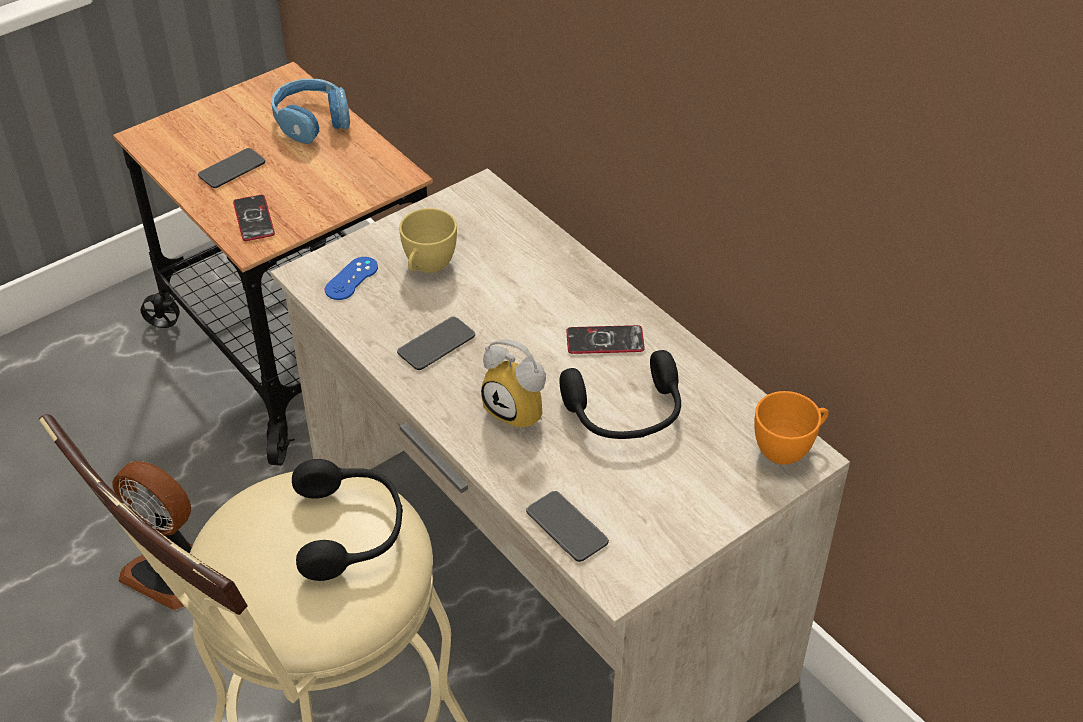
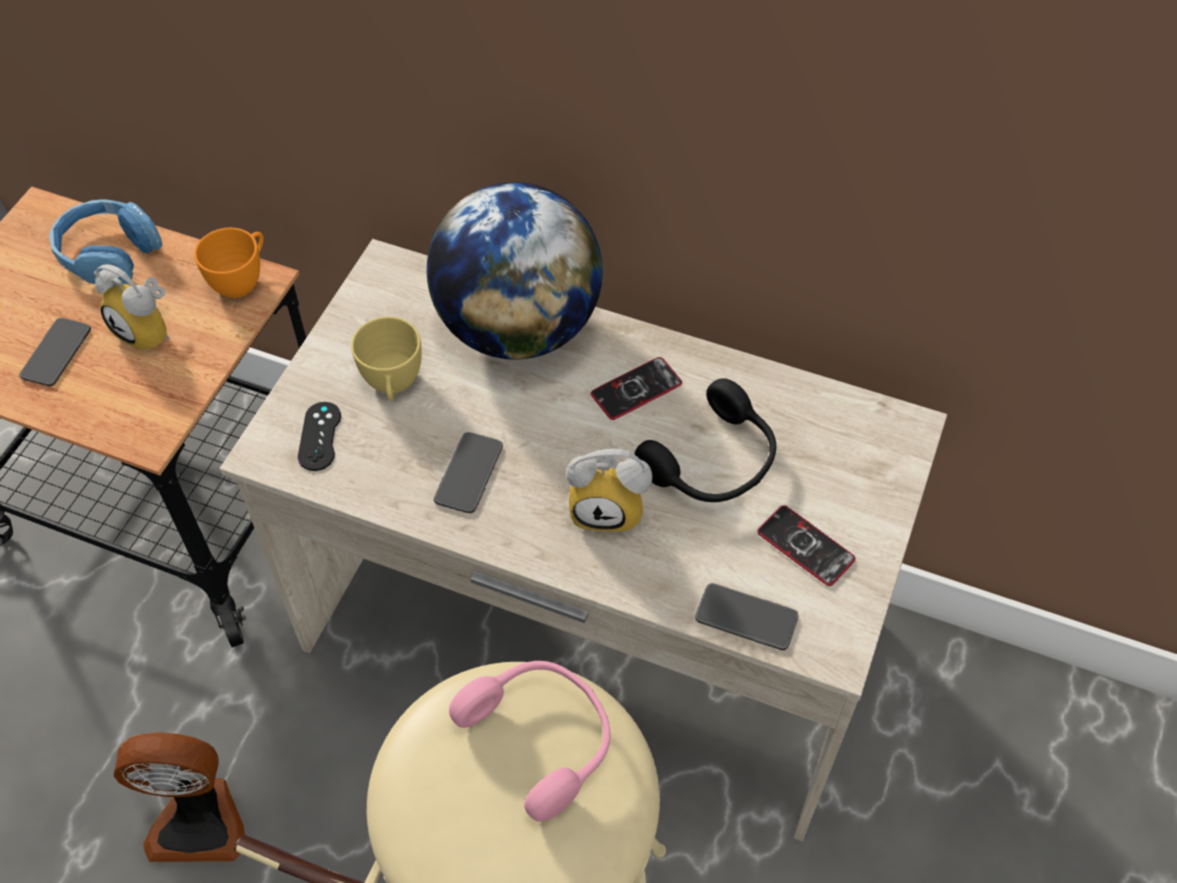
camera: 30 degrees left, 10 degrees up
phone [233,195,275,241] -> phone moved to [757,505,856,586]
black headphones [292,459,403,581] -> pink headphones [449,661,610,822]
blue game controller [325,257,378,300] -> black game controller [298,402,341,471]
orange cup [754,391,829,465] -> orange cup moved to [194,228,264,298]
none -> alarm clock [94,264,170,353]
none -> globe [427,182,603,360]

